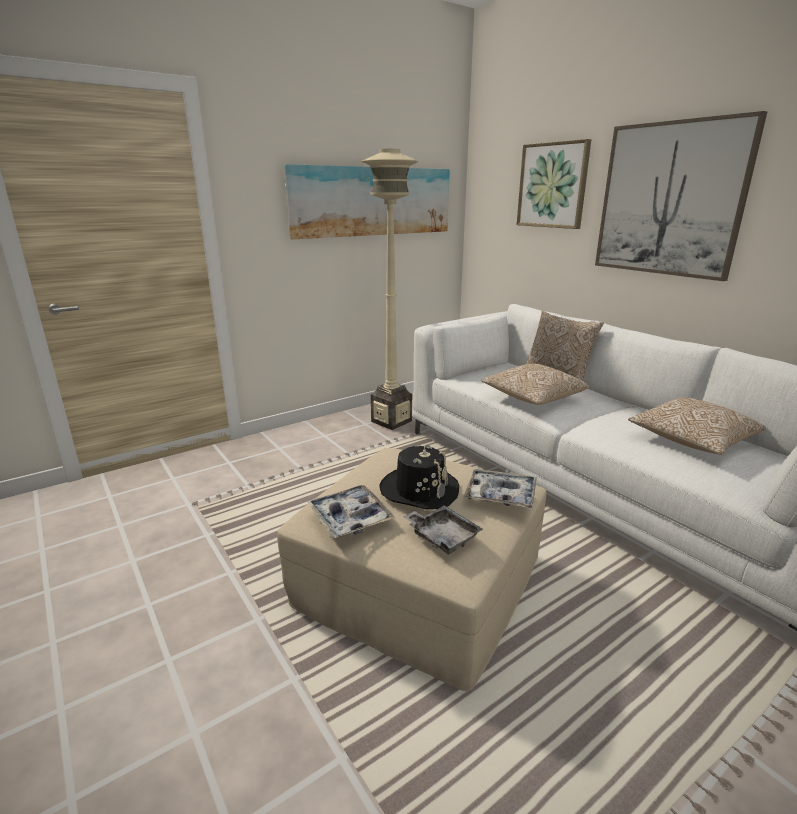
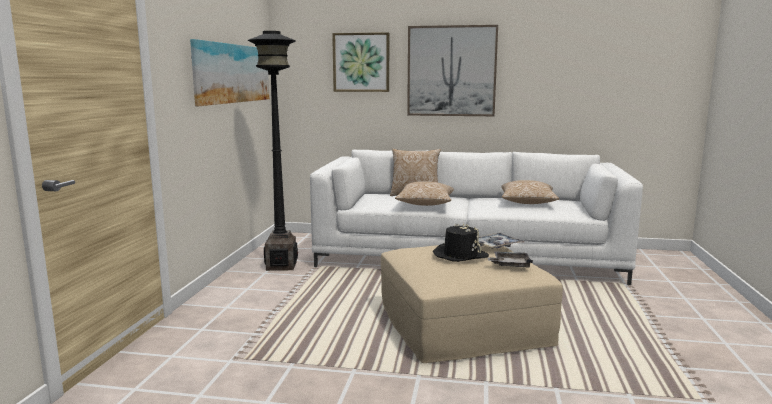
camera: 45 degrees left, 10 degrees down
tray [307,485,396,538] -> none
beige floor lamp [362,149,419,430] -> black floor lamp [248,31,298,271]

